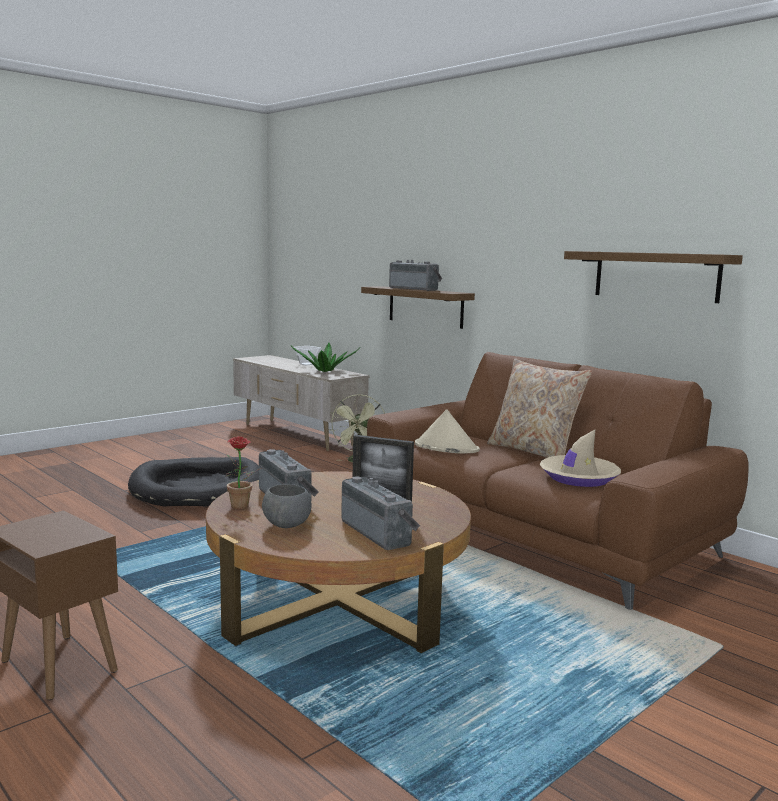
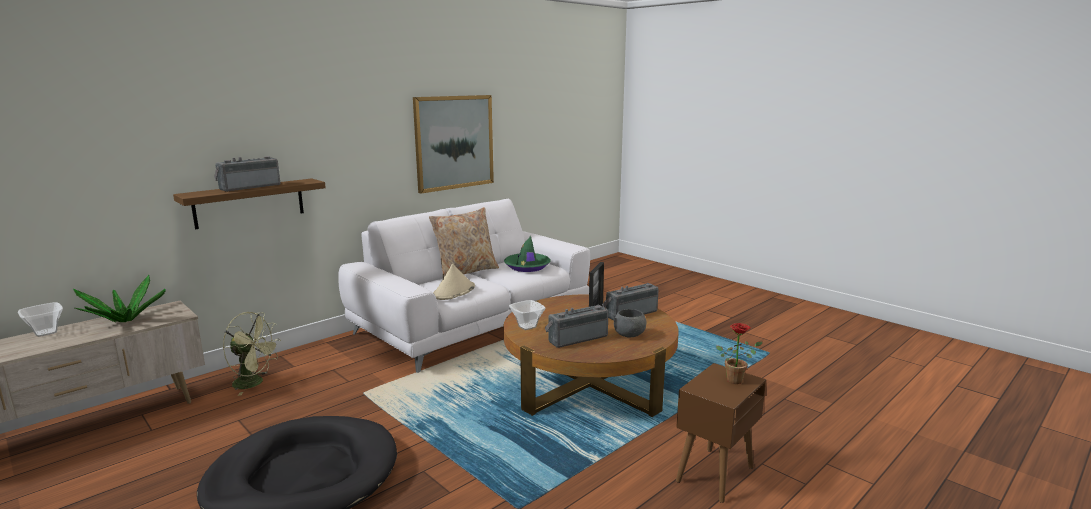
camera: 90 degrees left, 5 degrees up
potted plant [225,436,261,509] -> potted plant moved to [716,323,763,384]
brown sofa [367,352,749,610] -> white sofa [338,198,590,373]
beige hat [540,430,621,487] -> green hat [504,236,551,272]
shelf [564,251,743,303] -> picture [413,95,494,194]
none -> bowl [509,300,546,330]

